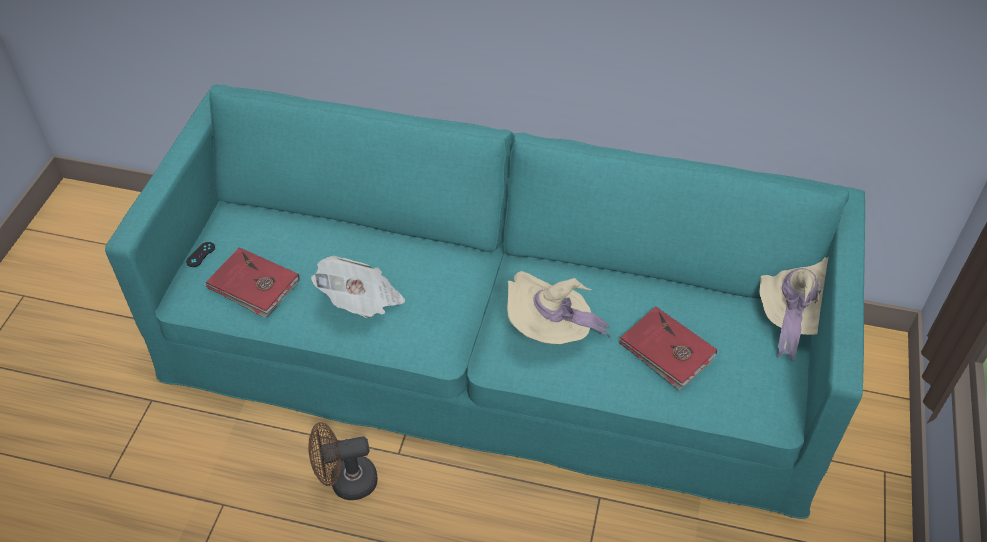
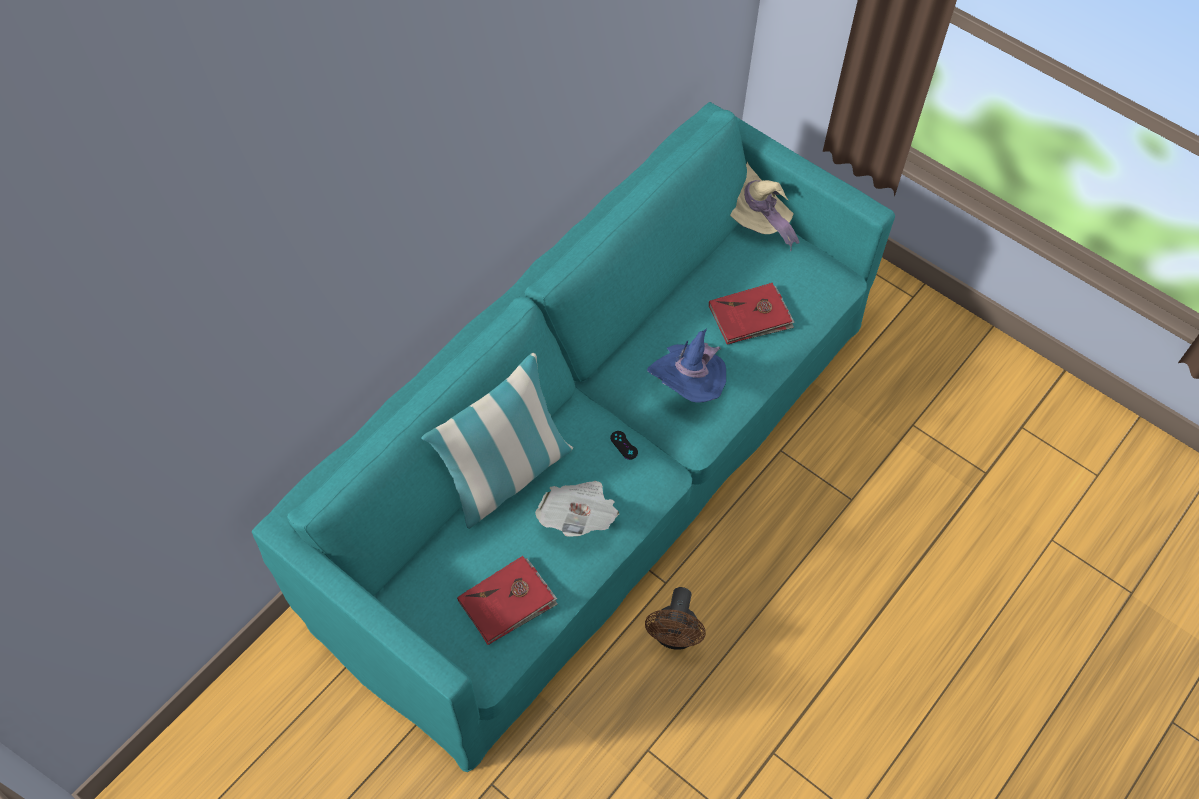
camera: 65 degrees left, 10 degrees up
black game controller [186,242,215,267] -> black game controller moved to [610,431,638,460]
beige hat [507,271,610,345] -> blue hat [647,328,726,403]
none -> pillow [421,353,573,529]

